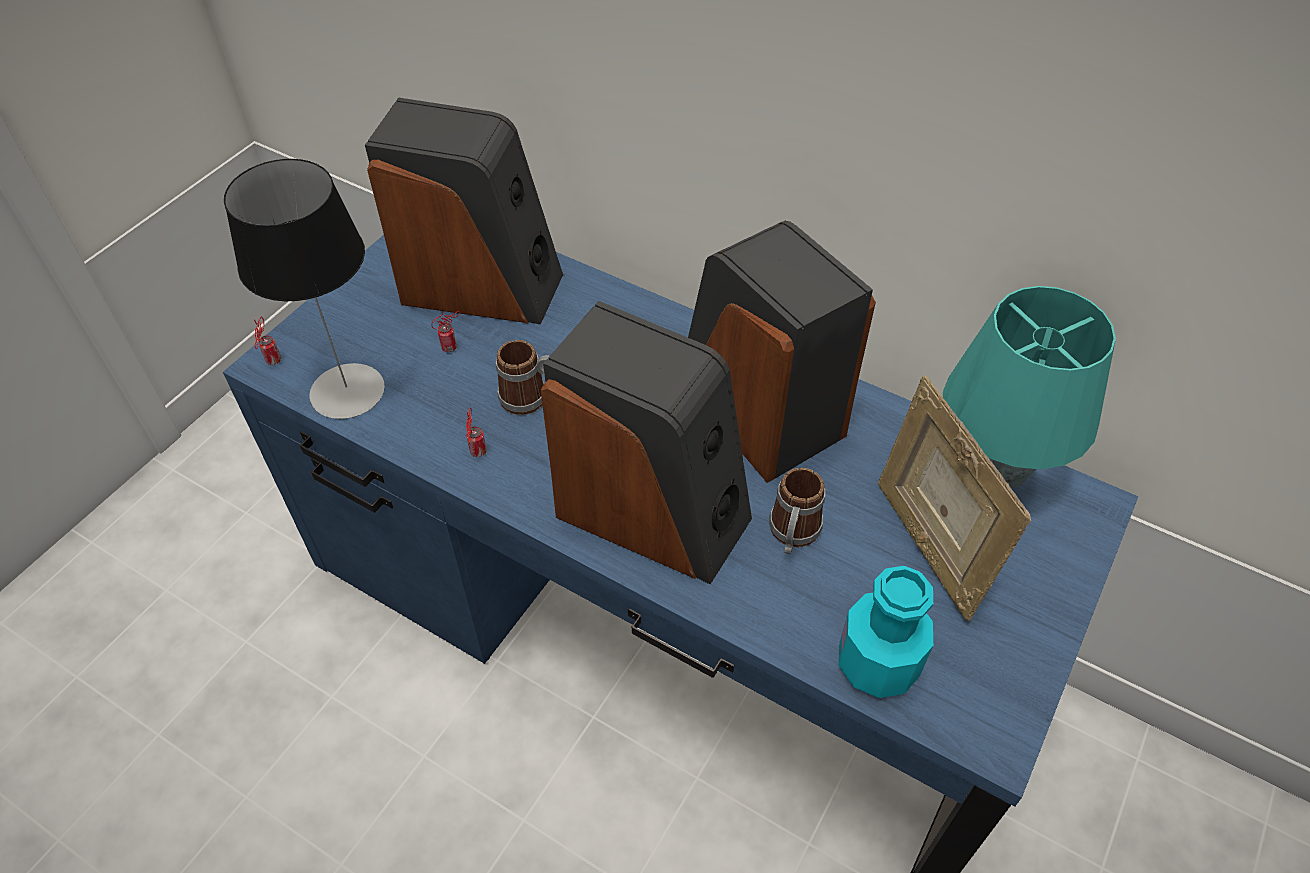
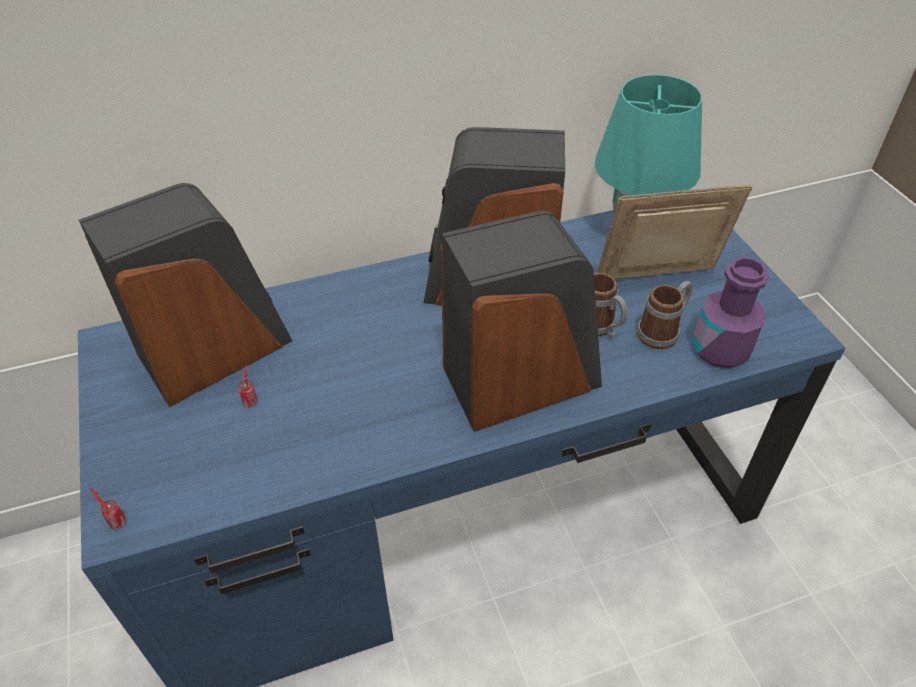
camera: 50 degrees left, 5 degrees down
table lamp [224,159,385,419] -> none
can [466,407,487,457] -> none
mug [496,340,549,415] -> mug moved to [637,281,693,350]
turquoise bottle [839,566,933,698] -> purple bottle [692,257,769,368]
picture frame [878,376,1031,621] -> picture frame turned 150 degrees clockwise [597,184,752,279]

